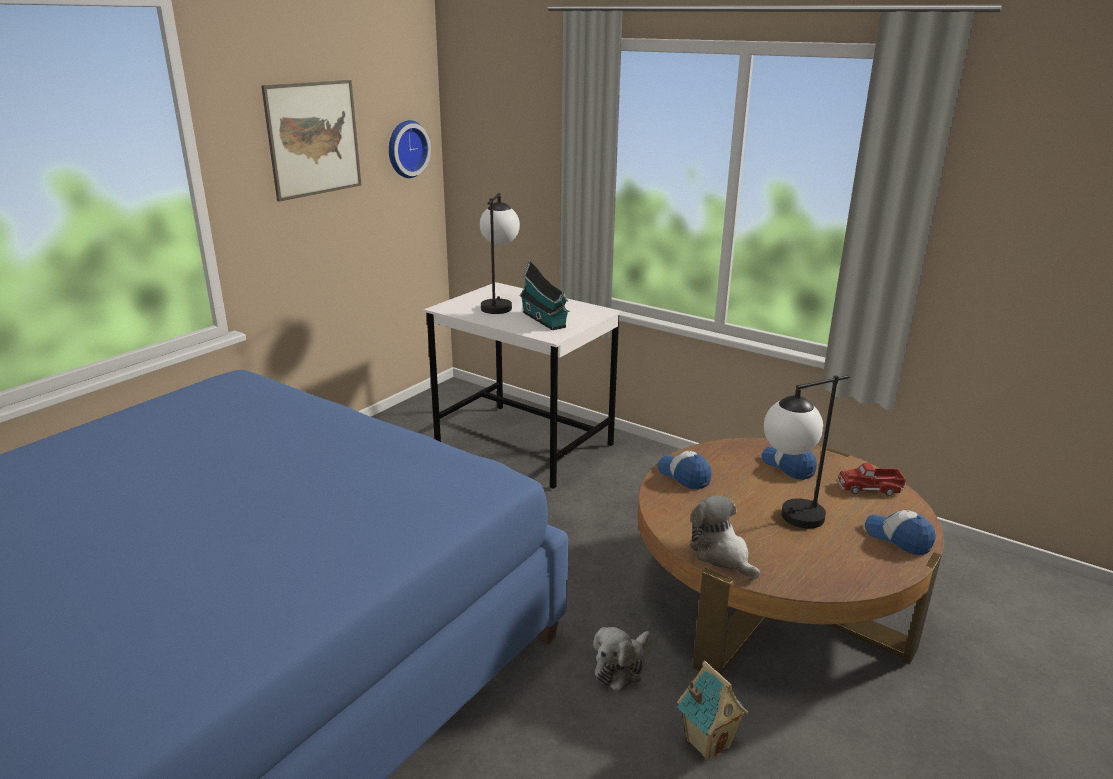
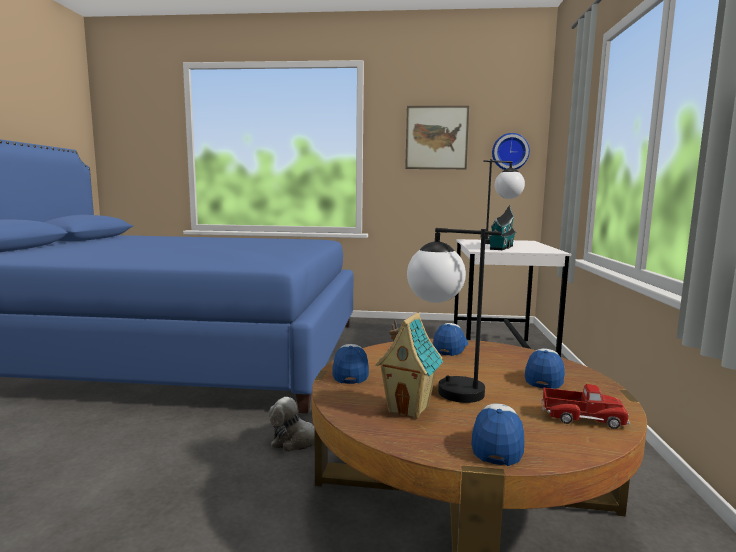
camera: 60 degrees right, 15 degrees down
toy house [677,661,749,761] -> toy house moved to [376,312,443,419]
plush toy [690,495,760,579] -> cap [332,344,369,384]
toy truck [837,463,906,496] -> toy truck turned 135 degrees clockwise [541,384,630,429]

